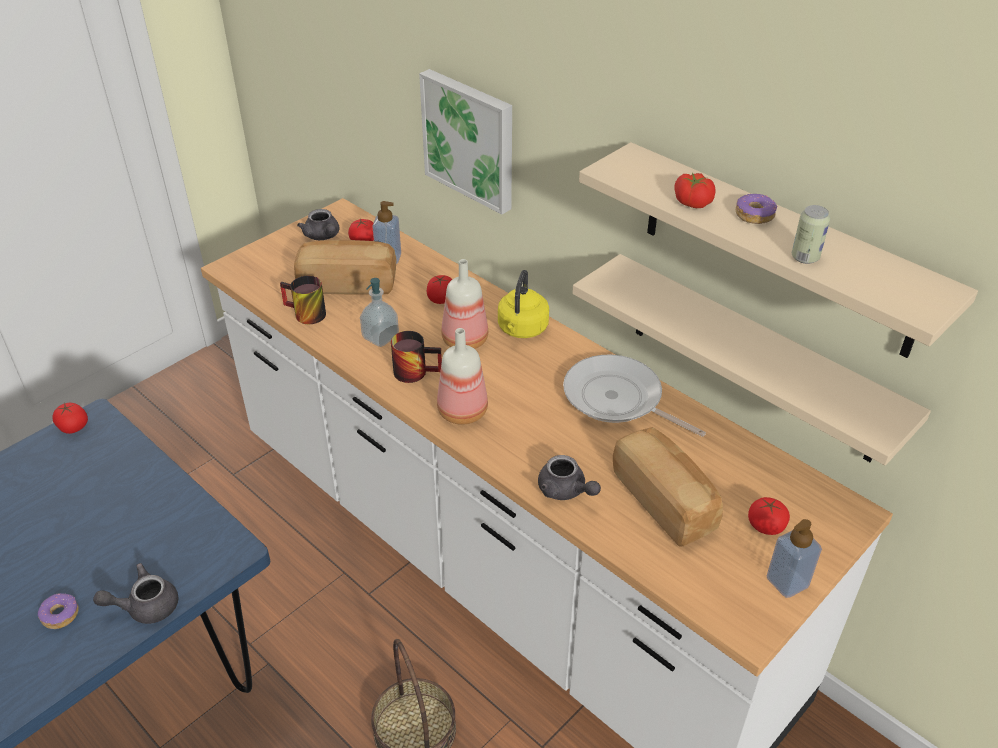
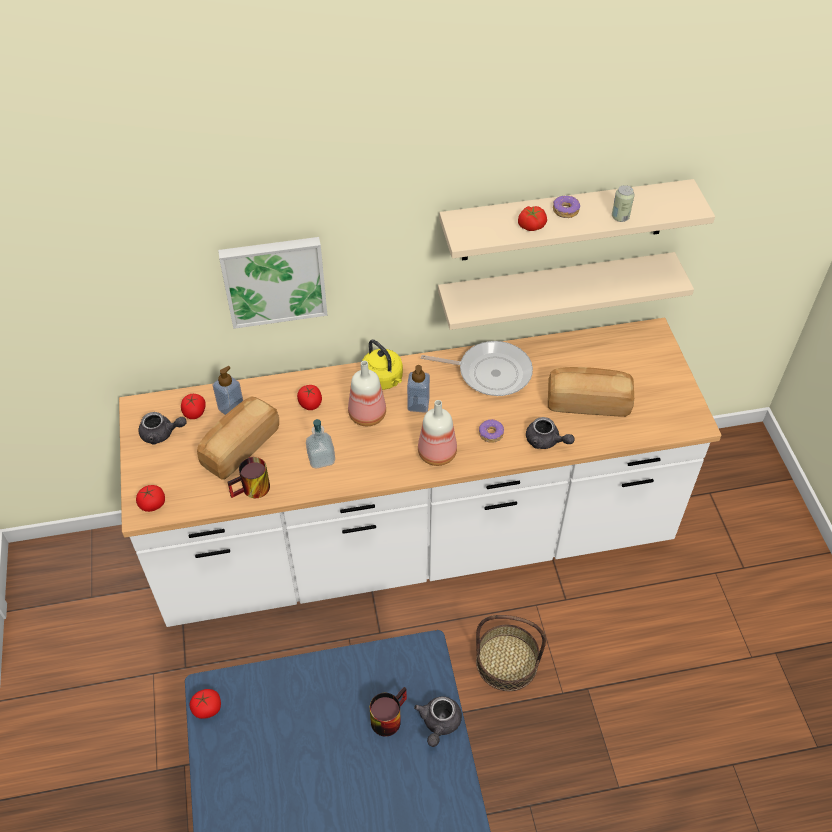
camera: 55 degrees left, 10 degrees up
donut [38,593,79,629] -> donut moved to [479,419,504,443]
mug [391,331,442,383] -> mug moved to [370,687,407,736]
grey teapot [538,455,601,500] -> grey teapot turned 45 degrees clockwise [526,417,575,449]
frying pan [563,355,706,437] -> frying pan turned 150 degrees counterclockwise [421,341,533,396]
tomato [748,497,790,535] -> tomato moved to [136,485,165,512]
soap dispenser [767,519,822,598] -> soap dispenser moved to [407,365,430,413]

